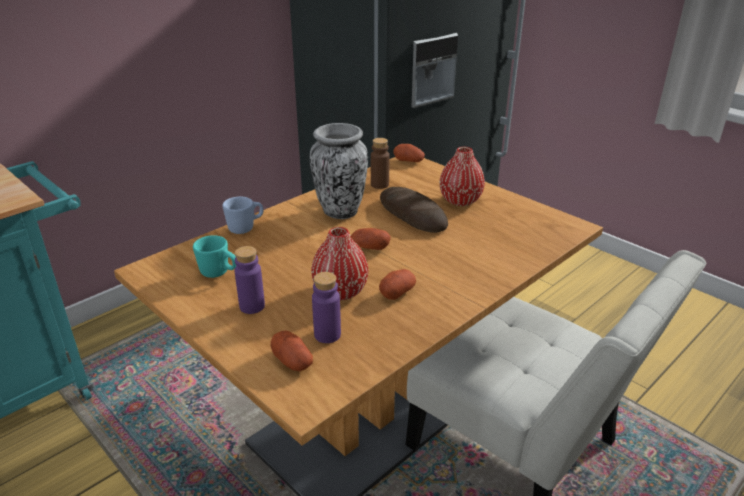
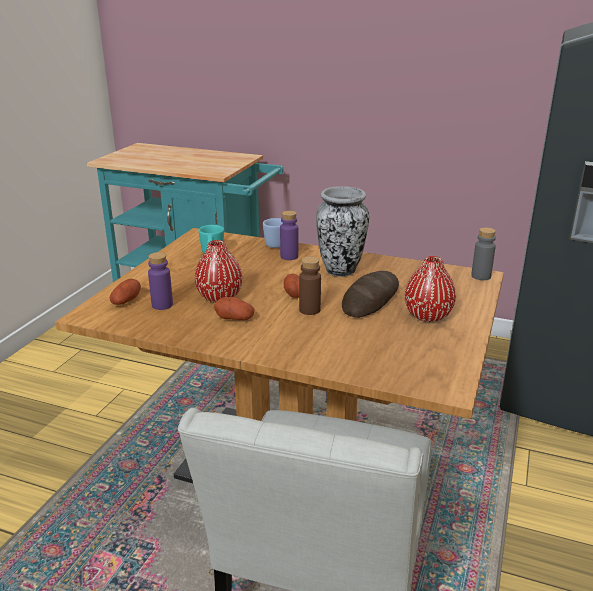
camera: 65 degrees right, 5 degrees down
purple bottle [235,246,265,314] -> purple bottle moved to [280,211,298,260]
brown bottle [371,138,390,189] -> brown bottle moved to [299,257,321,315]
potato [394,144,425,162] -> grey bottle [471,227,496,280]

